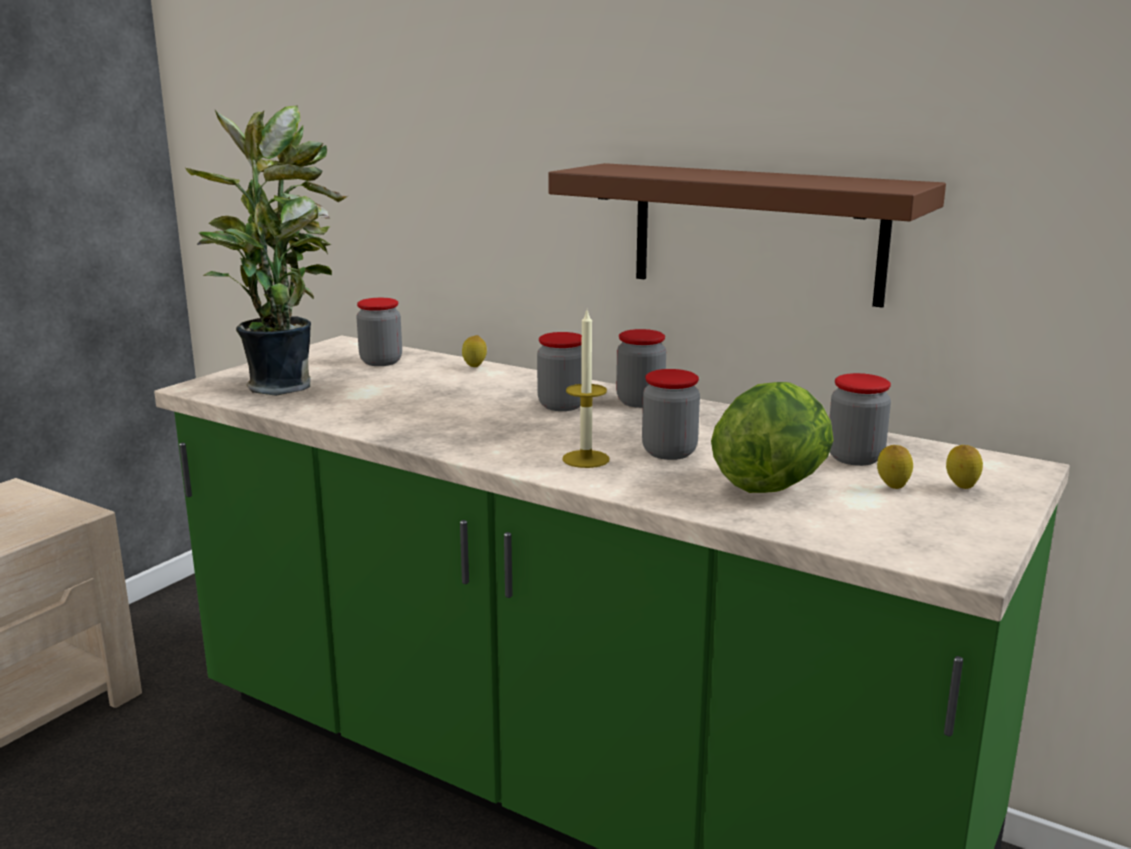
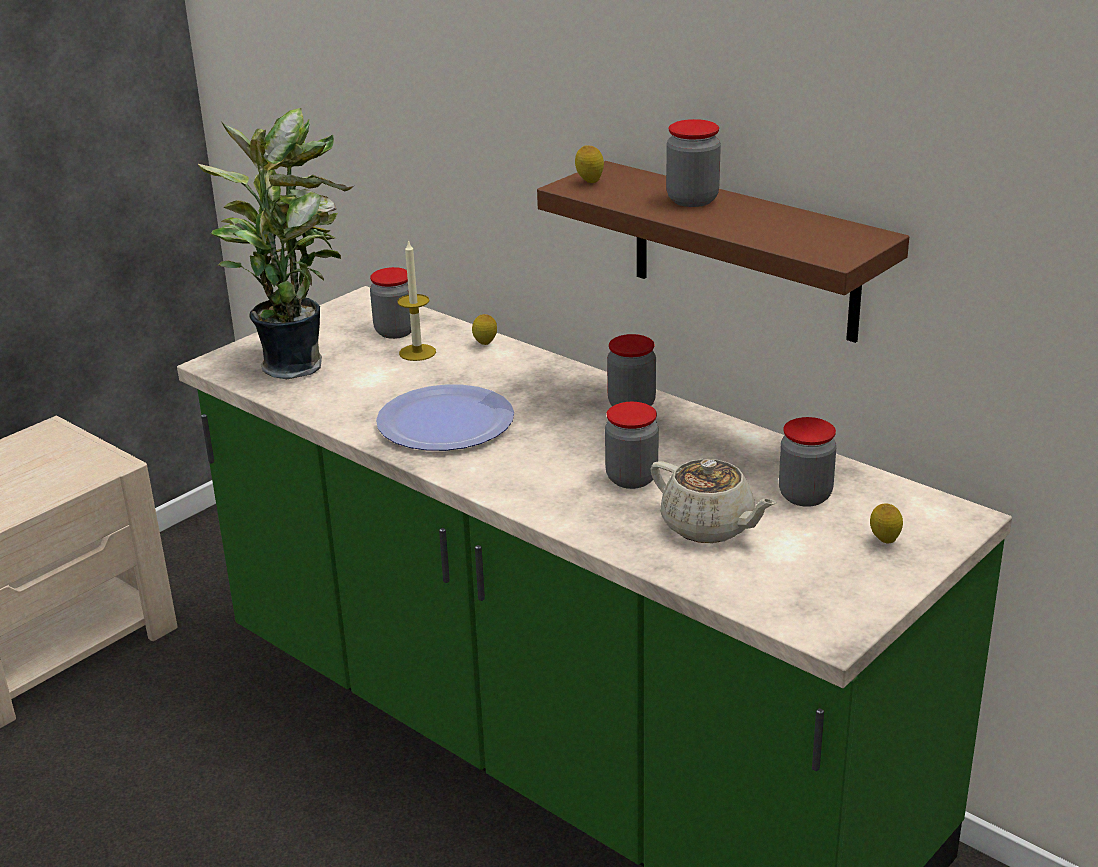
camera: 10 degrees right, 10 degrees up
jar [537,332,582,411] -> jar moved to [666,119,721,207]
candle [562,311,609,468] -> candle moved to [397,240,436,361]
lettuce [711,382,834,493] -> beige teapot [651,459,777,543]
lemon [877,445,913,489] -> lemon moved to [575,145,604,183]
none -> plate [376,384,514,451]

